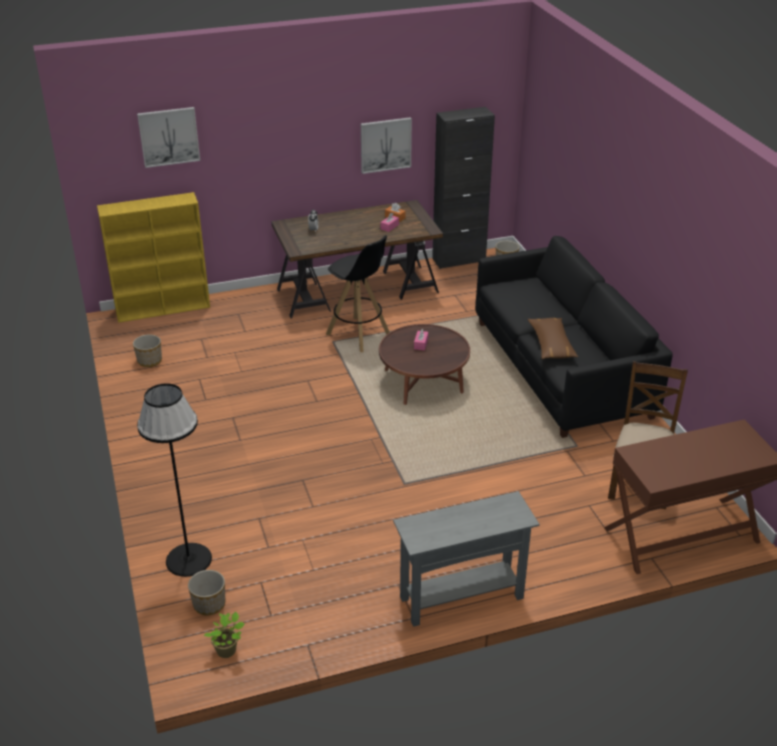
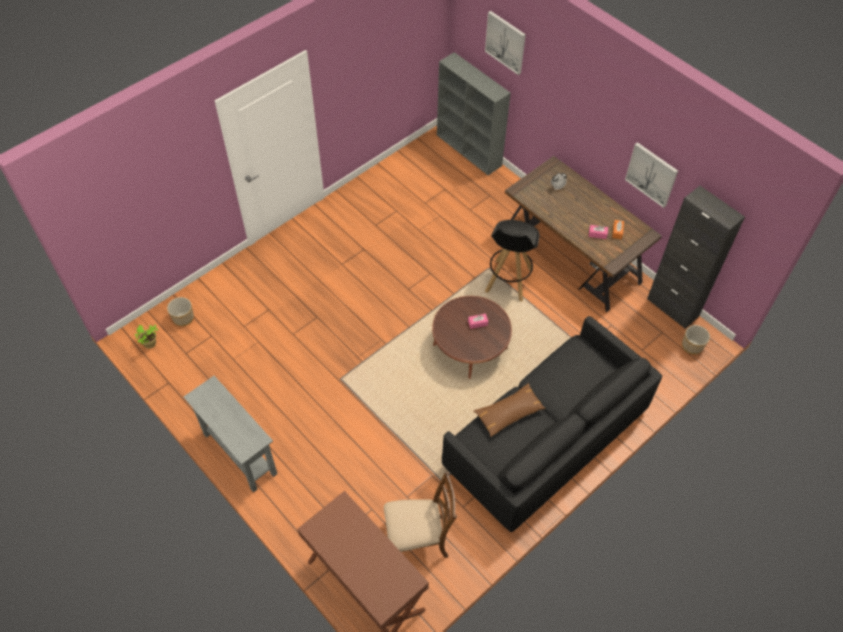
camera: 65 degrees right, 20 degrees up
yellow bookcase [97,192,210,323] -> grey bookcase [437,52,511,175]
planter [133,334,162,367] -> none
black floor lamp [137,383,212,577] -> none

